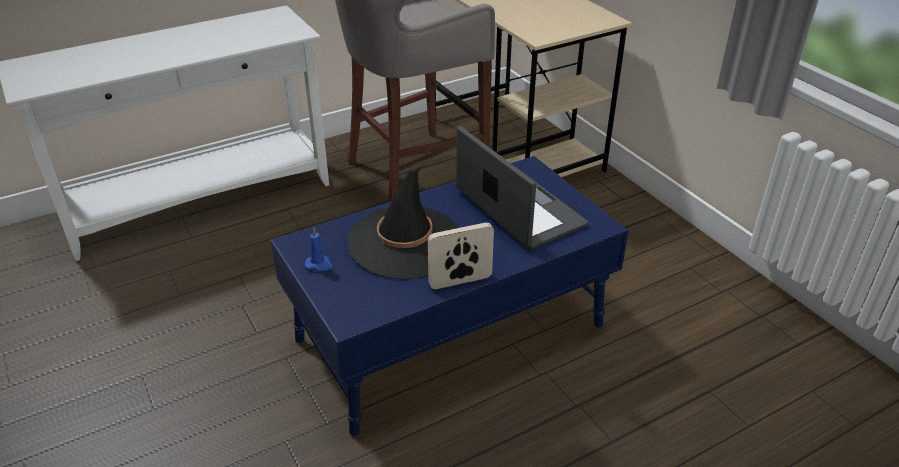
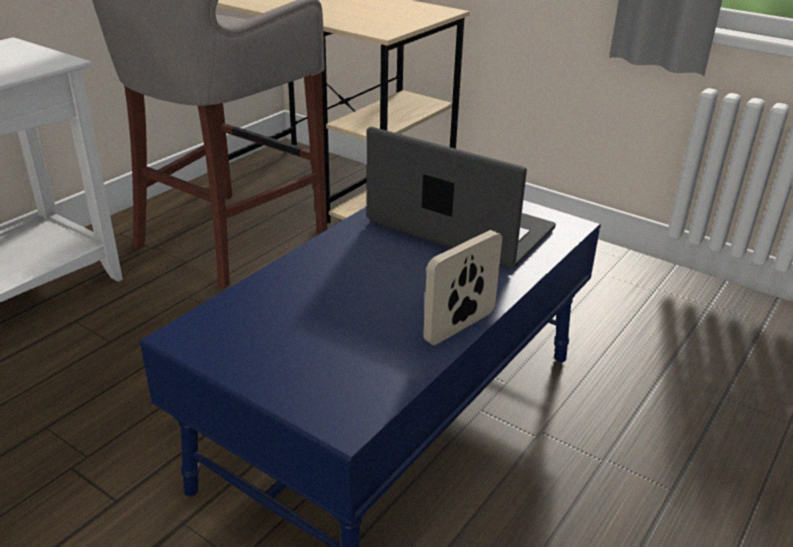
camera: 25 degrees left, 5 degrees down
blue candle [305,227,333,272] -> none
black hat [348,165,459,280] -> none

